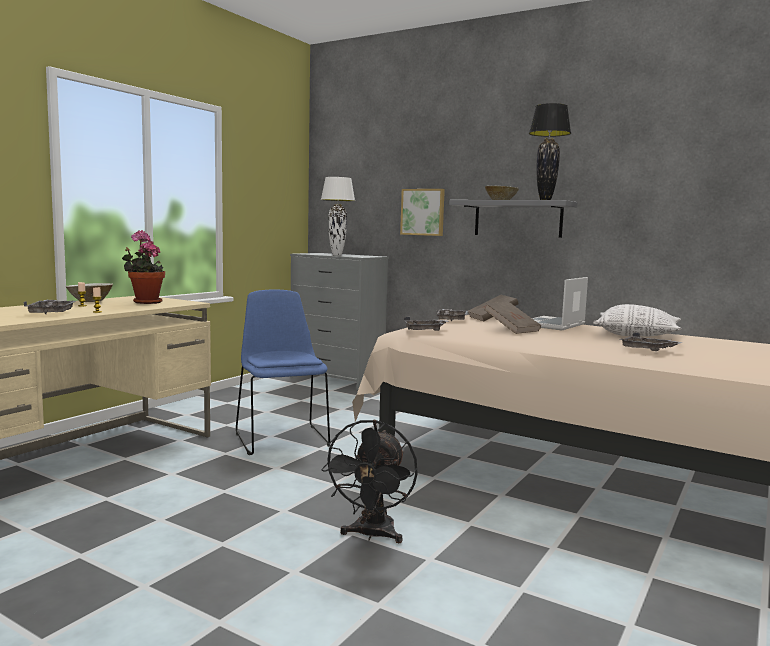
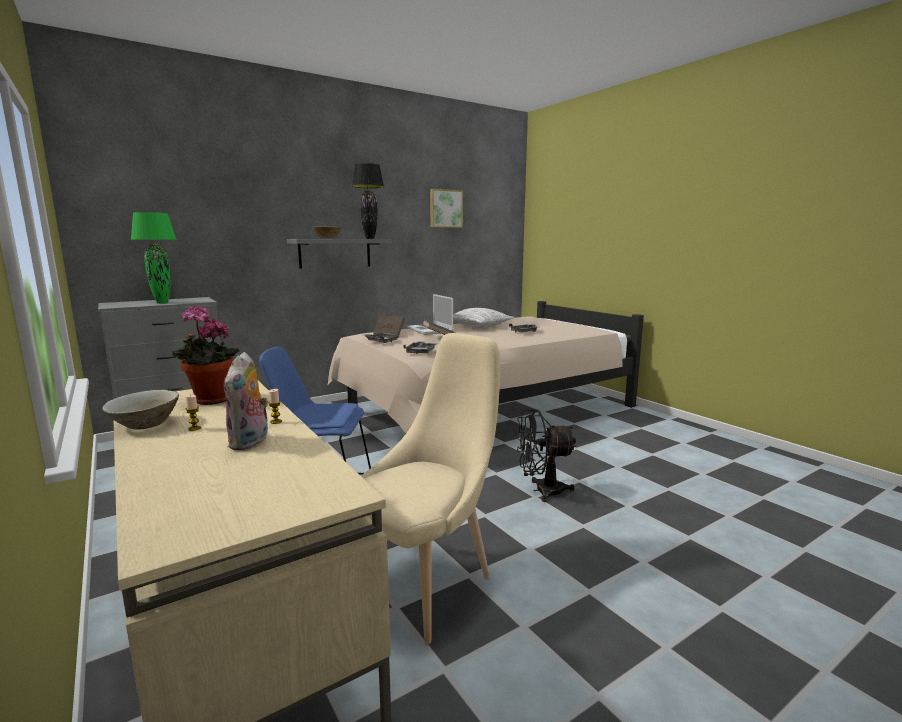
camera: 65 degrees left, 5 degrees up
grey tray [23,300,76,314] -> plush toy [224,352,268,451]
white table lamp [321,177,355,255] -> green table lamp [131,212,177,303]
black fan [321,420,418,543] -> black fan turned 135 degrees clockwise [516,410,576,502]
picture [400,189,445,236] -> picture moved to [430,189,463,228]
none -> beige chair [361,333,500,644]

